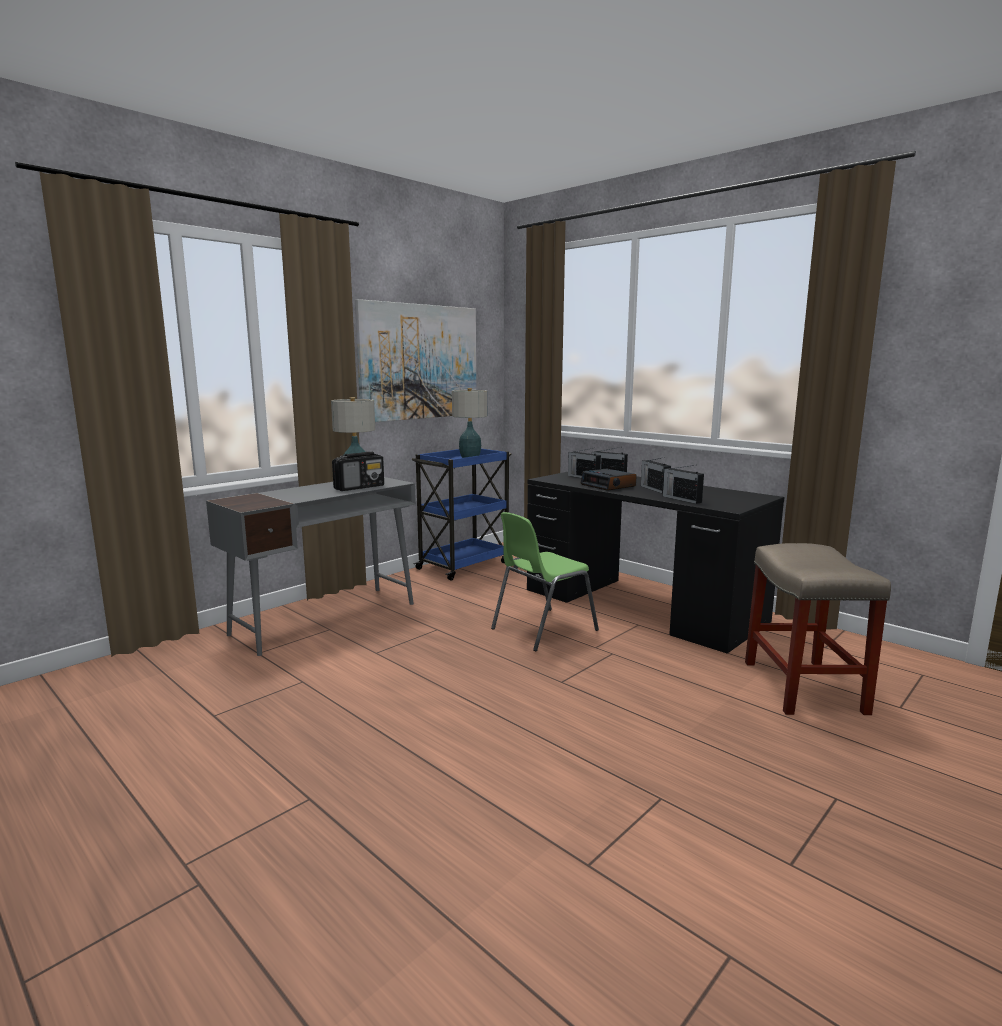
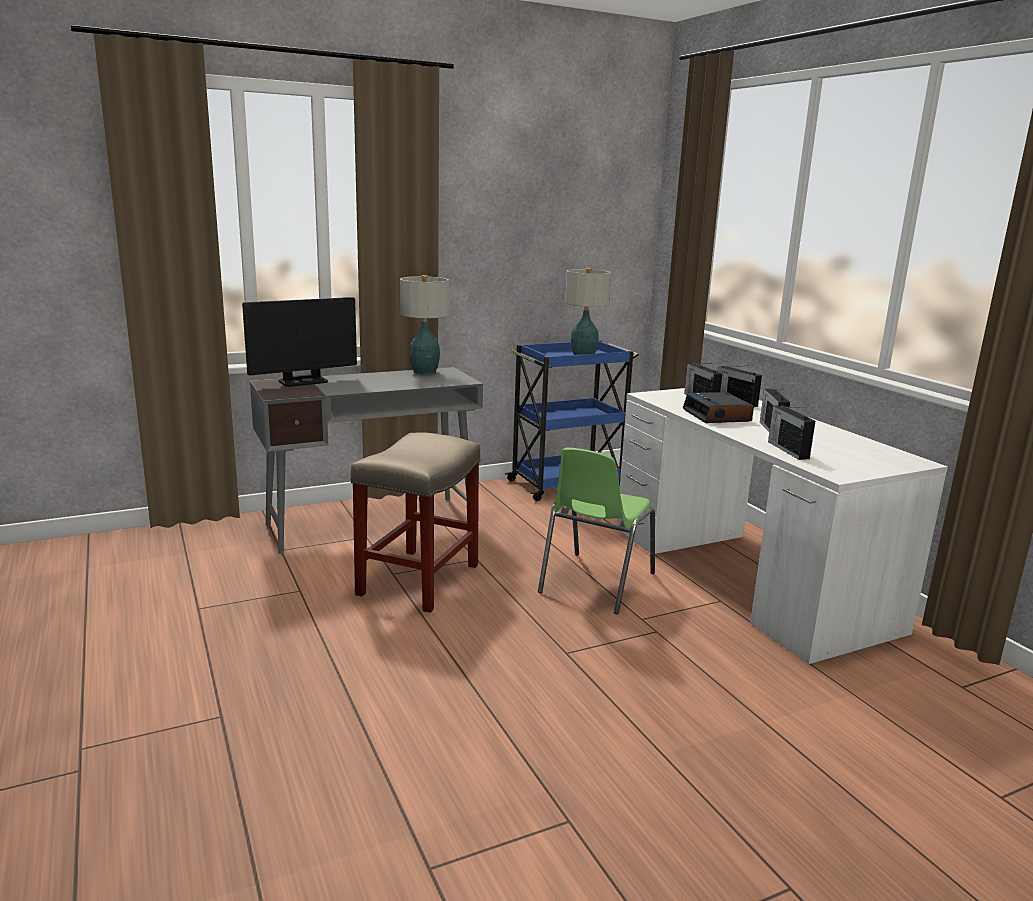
camera: 20 degrees right, 5 degrees up
radio [332,452,384,491] -> none
picture [355,299,476,422] -> none
green chair [491,512,599,651] -> green chair turned 45 degrees counterclockwise [538,448,655,614]
black desk [527,472,784,654] -> white desk [617,388,948,664]
beige stool [745,543,891,715] -> beige stool moved to [351,432,481,613]
none -> monitor [242,297,357,387]

